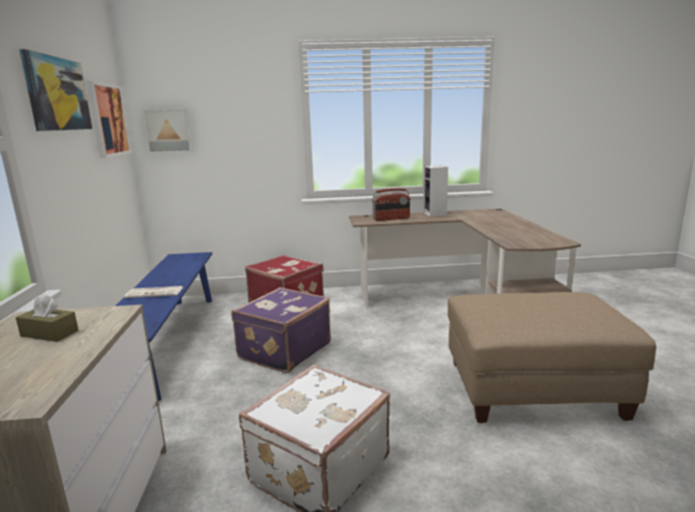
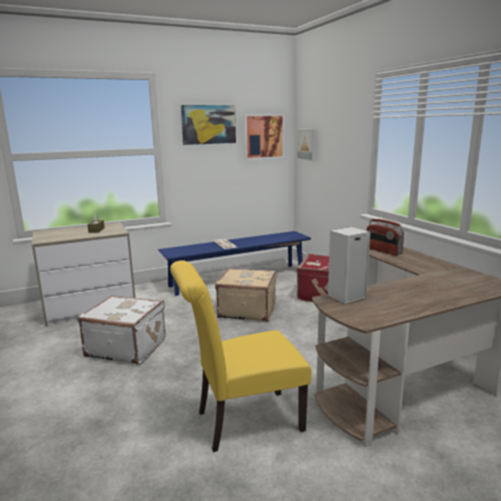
camera: 70 degrees right, 0 degrees up
purple suitcase [231,287,331,373] -> beige suitcase [215,268,277,322]
speaker [423,165,448,217] -> speaker moved to [328,227,370,304]
beige ottoman [448,292,656,423] -> yellow chair [170,260,312,452]

